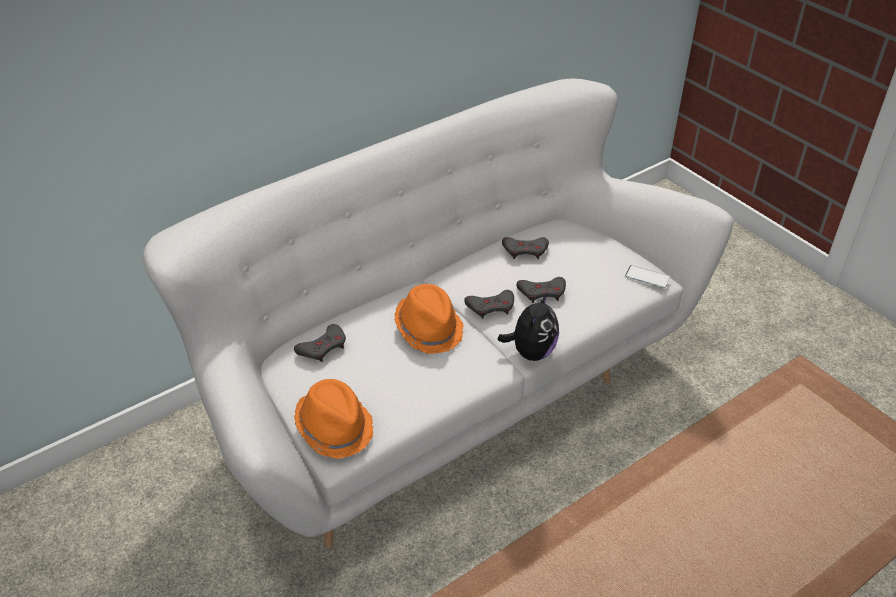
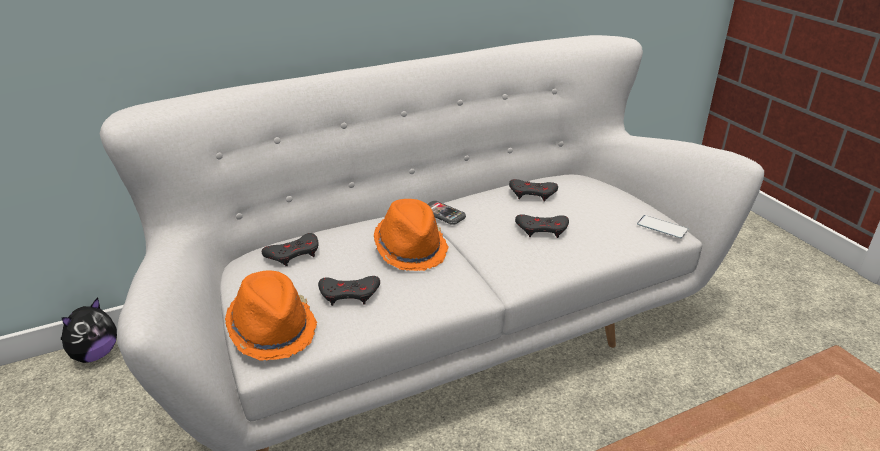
camera: 10 degrees right, 10 degrees down
grey game controller [464,290,514,319] -> grey game controller moved to [318,276,380,306]
plush toy [497,292,559,361] -> plush toy moved to [61,297,117,363]
none -> phone [428,201,466,225]

